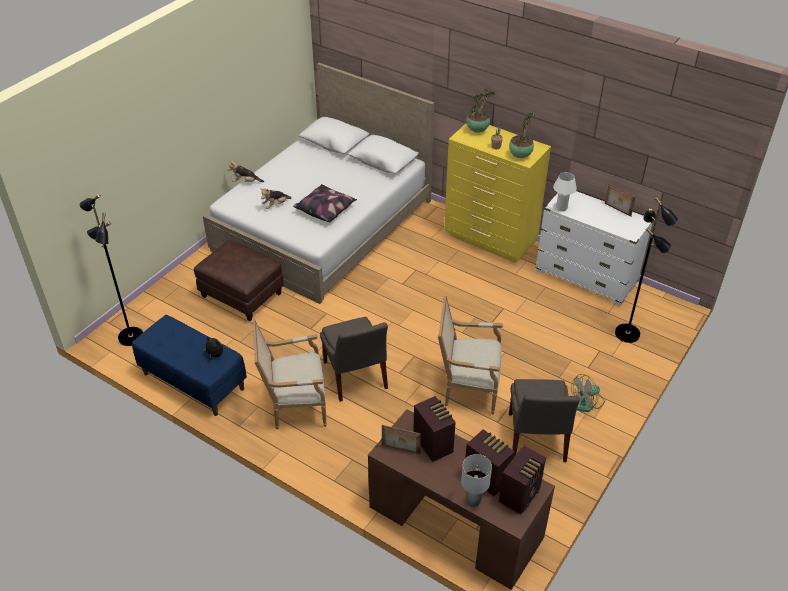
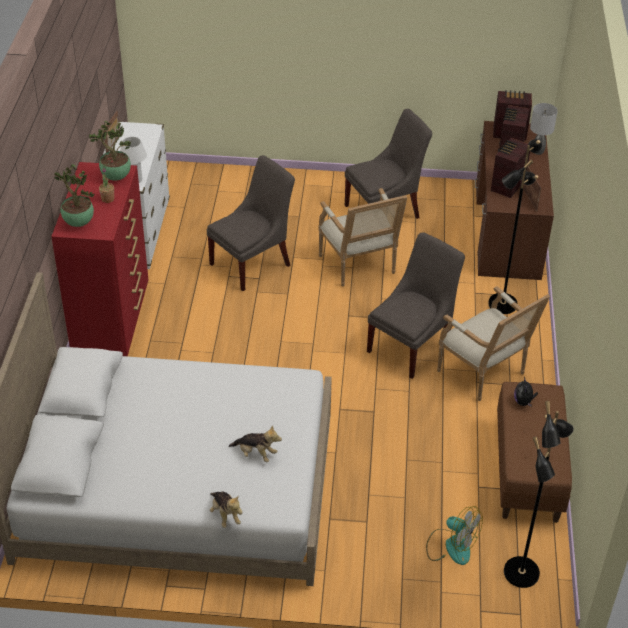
camera: 120 degrees left, 0 degrees up
blue bench [132,315,247,416] -> brown bench [497,382,572,523]
brown ottoman [194,240,284,321] -> none
pillow [293,184,357,223] -> none
yellow dresser [444,123,551,262] -> red dresser [51,162,148,356]
fan [571,374,604,412] -> fan moved to [426,506,483,565]
black floor lamp [615,197,678,343] -> black floor lamp moved to [488,139,542,314]
none -> grey chair [207,155,295,291]

